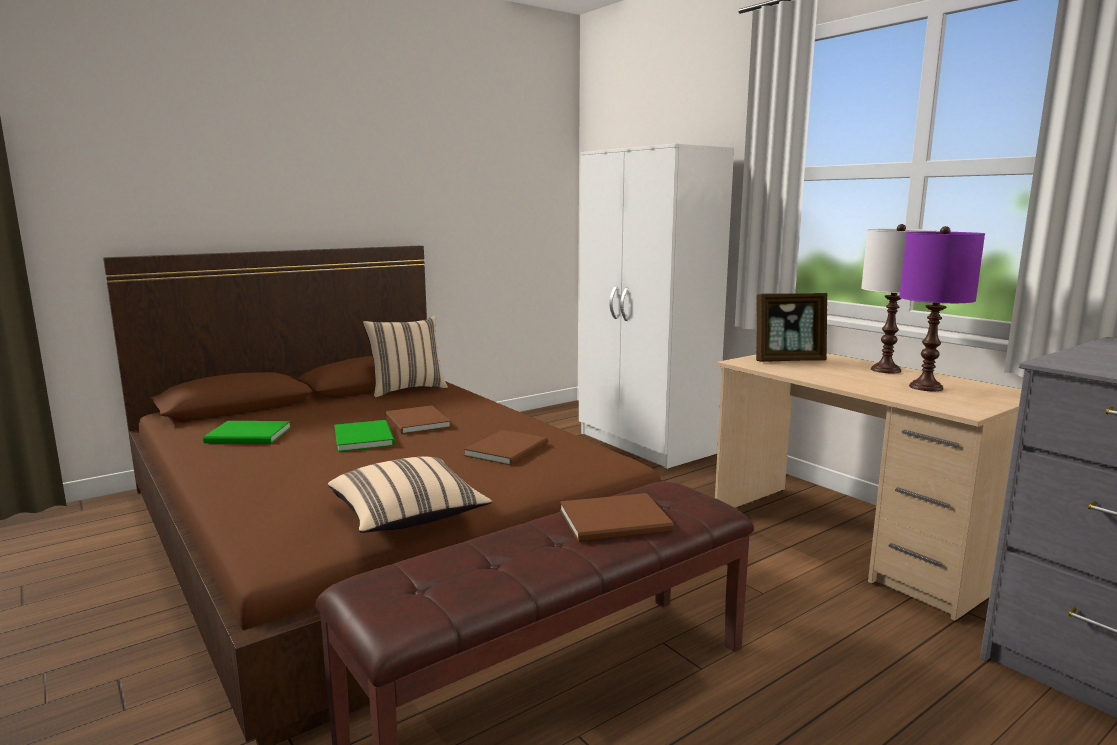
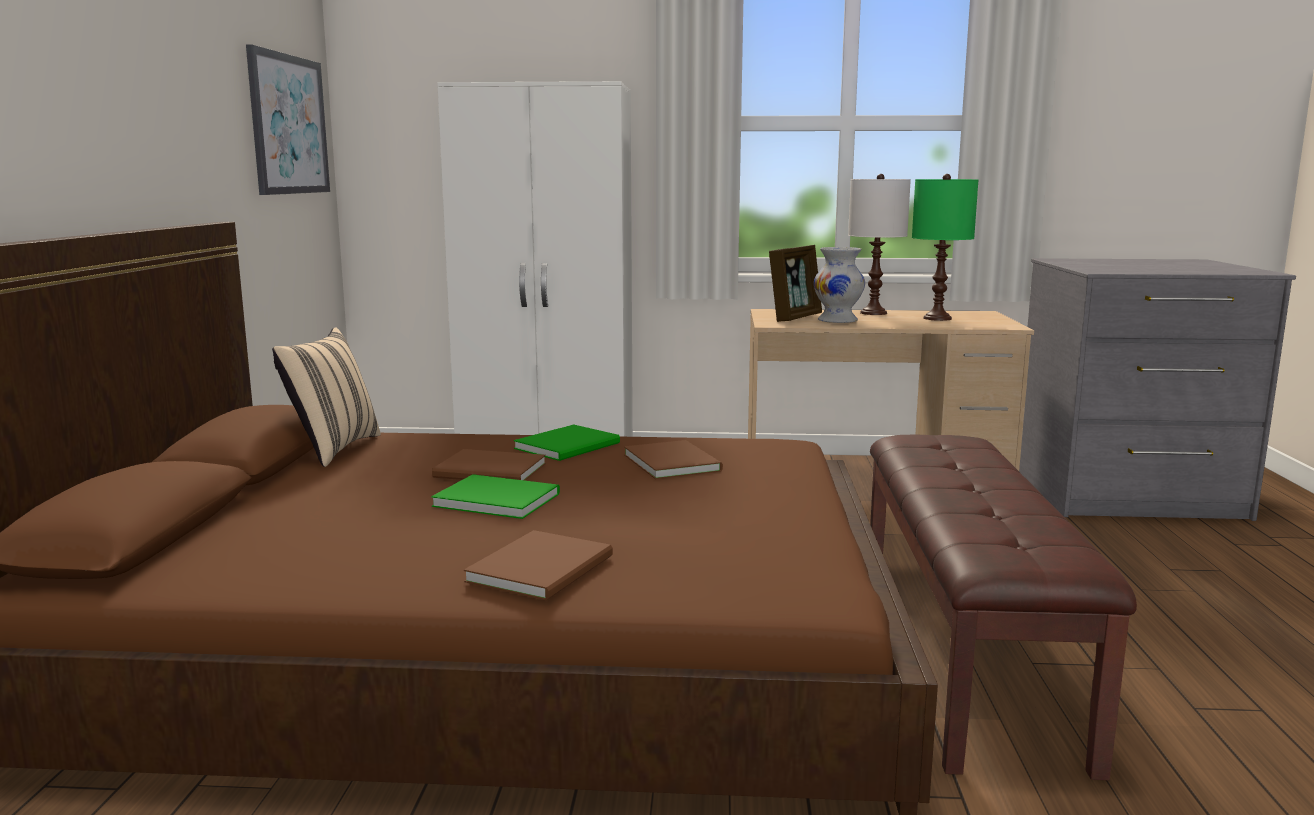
camera: 50 degrees left, 0 degrees up
green book [203,421,291,443] -> green book moved to [514,424,620,461]
beige pillow [328,457,492,533] -> none
brown book [560,493,674,542] -> brown book moved to [464,530,613,600]
purple table lamp [899,226,985,391] -> green table lamp [912,174,979,321]
none -> picture [246,45,330,195]
none -> white vase [814,247,865,323]

